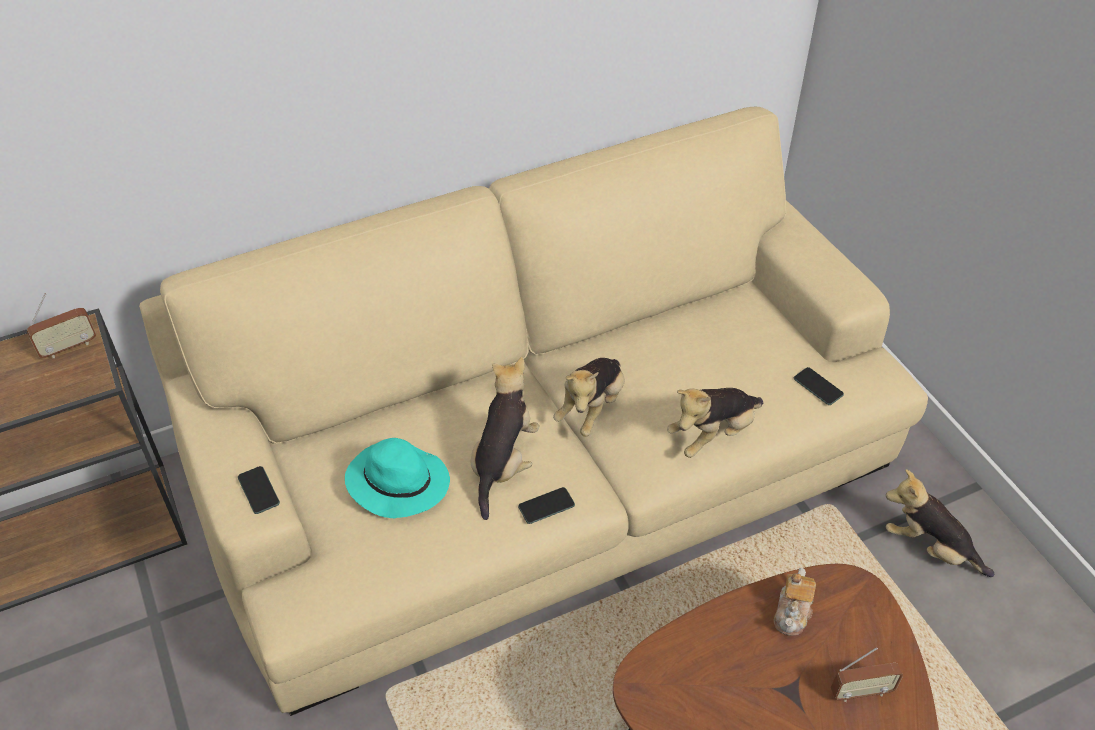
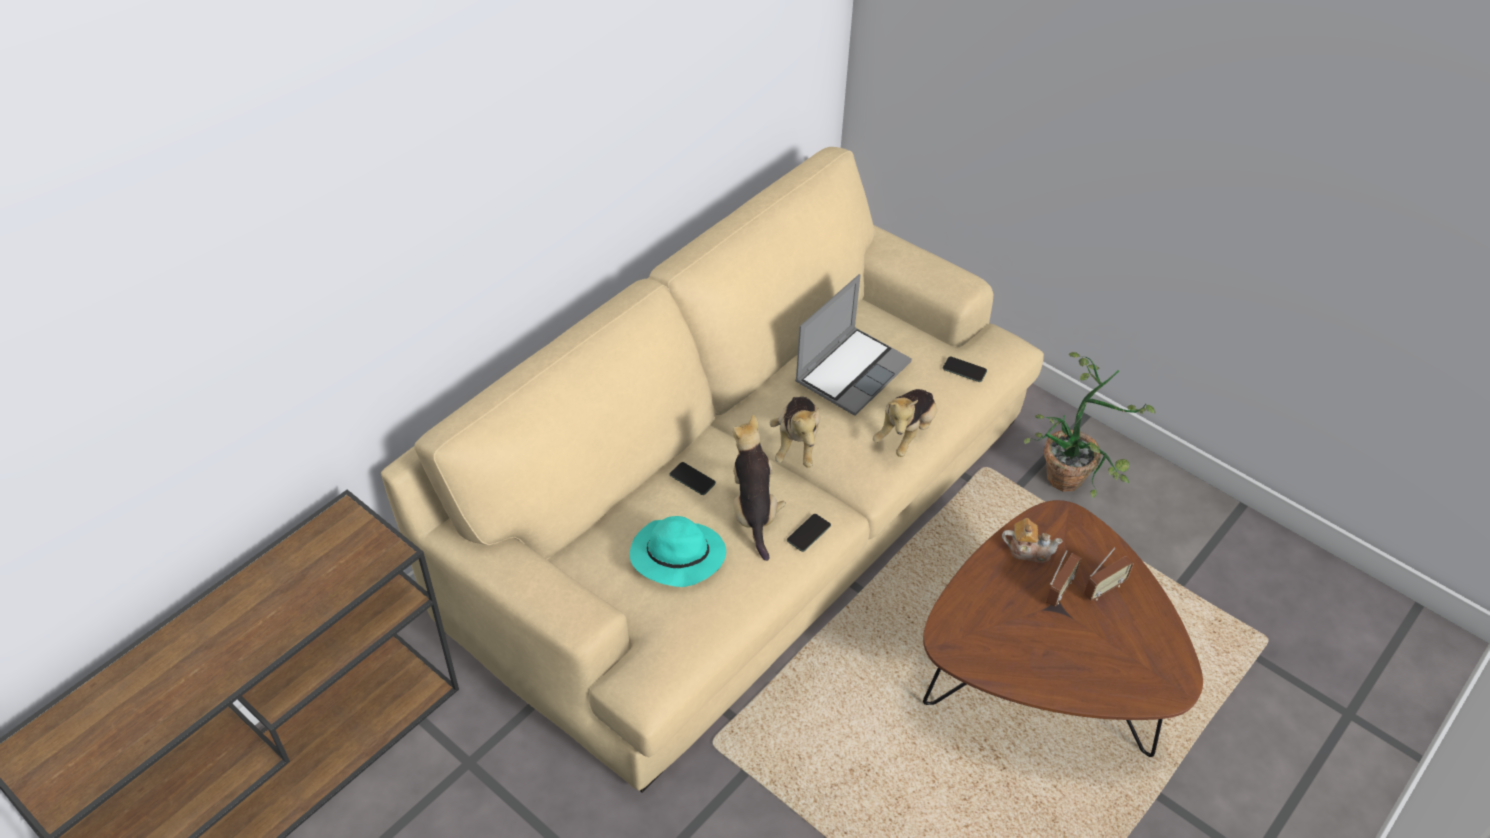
camera: 25 degrees left, 0 degrees up
radio [27,293,96,358] -> radio moved to [1046,550,1082,607]
phone [238,466,280,514] -> phone moved to [670,462,716,495]
teapot [774,568,816,636] -> teapot turned 75 degrees counterclockwise [1002,518,1063,563]
plush toy [886,469,994,577] -> potted plant [1024,352,1156,498]
none -> laptop [795,274,912,416]

